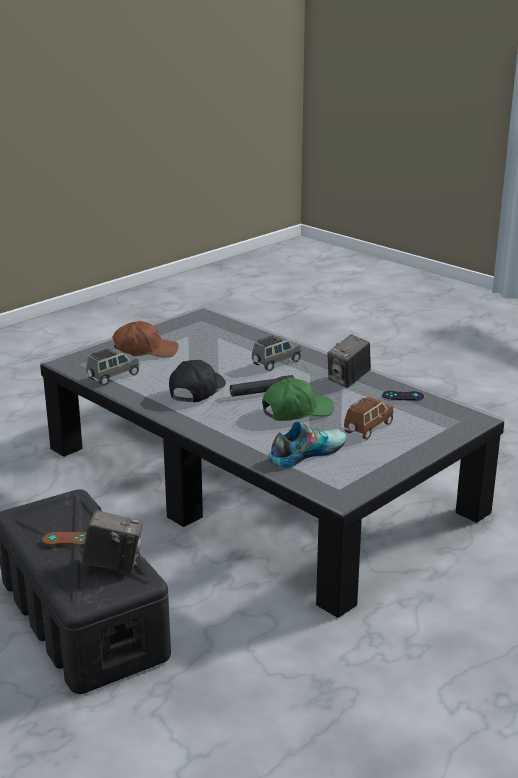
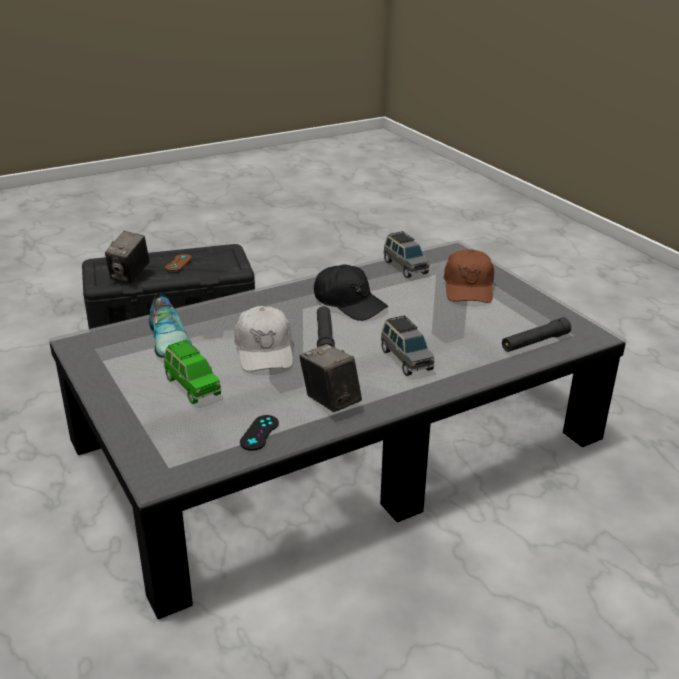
camera: 105 degrees right, 5 degrees up
green cap [262,378,334,421] -> white cap [234,306,293,372]
brown toy car [344,397,394,440] -> green toy car [164,340,222,404]
none -> black flashlight [502,317,571,352]

